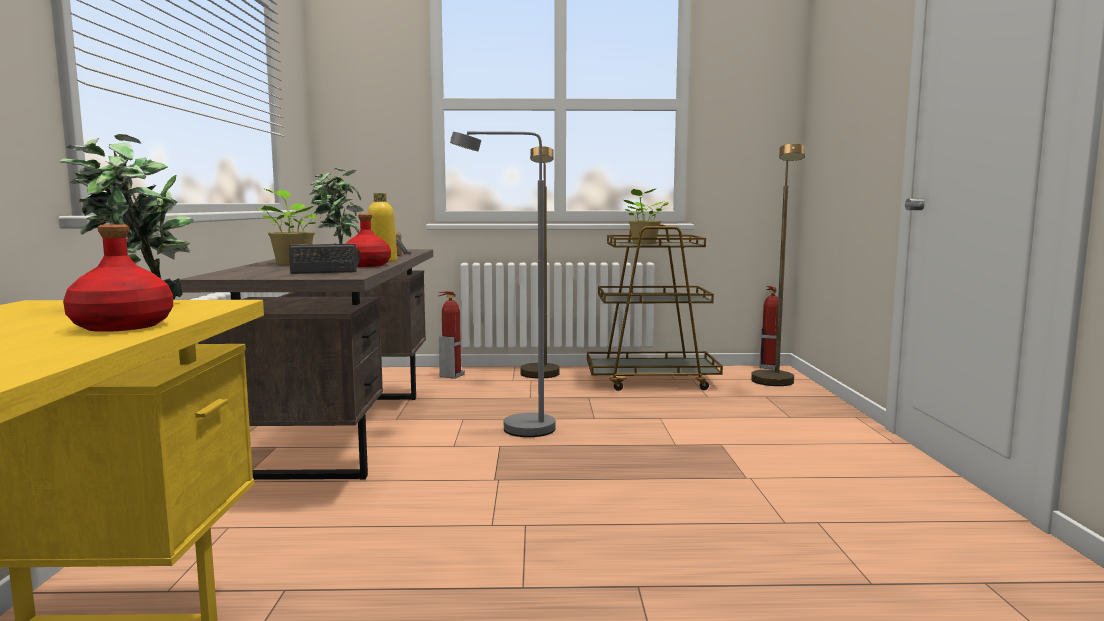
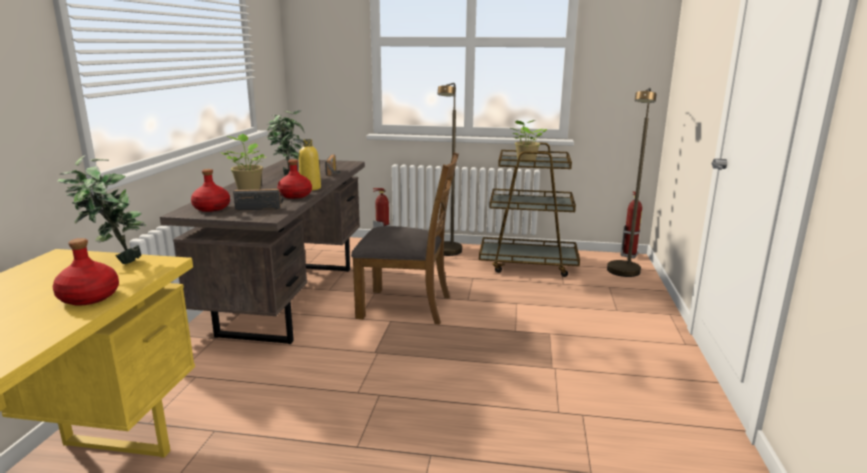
camera: 10 degrees right, 10 degrees up
grey floor lamp [450,131,555,437] -> brown chair [351,152,459,325]
none -> red bottle [191,169,230,212]

